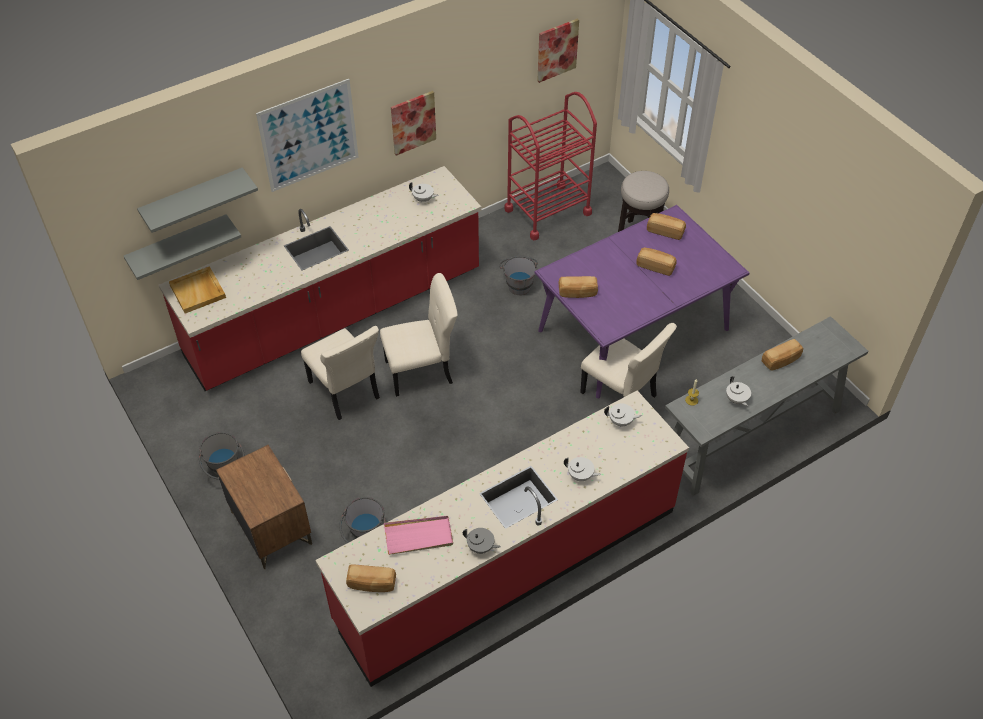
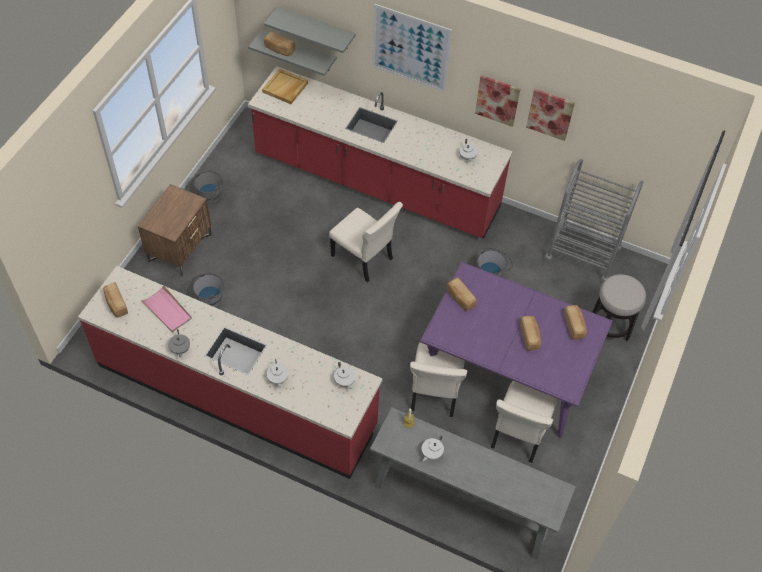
camera: 55 degrees right, 5 degrees up
beige chair [301,326,380,420] -> beige chair moved to [491,381,557,463]
red cart [504,92,597,240] -> grey cart [544,159,643,284]
picture [537,18,579,83] -> picture moved to [526,89,575,141]
bread [762,339,803,371] -> bread moved to [264,31,295,56]

